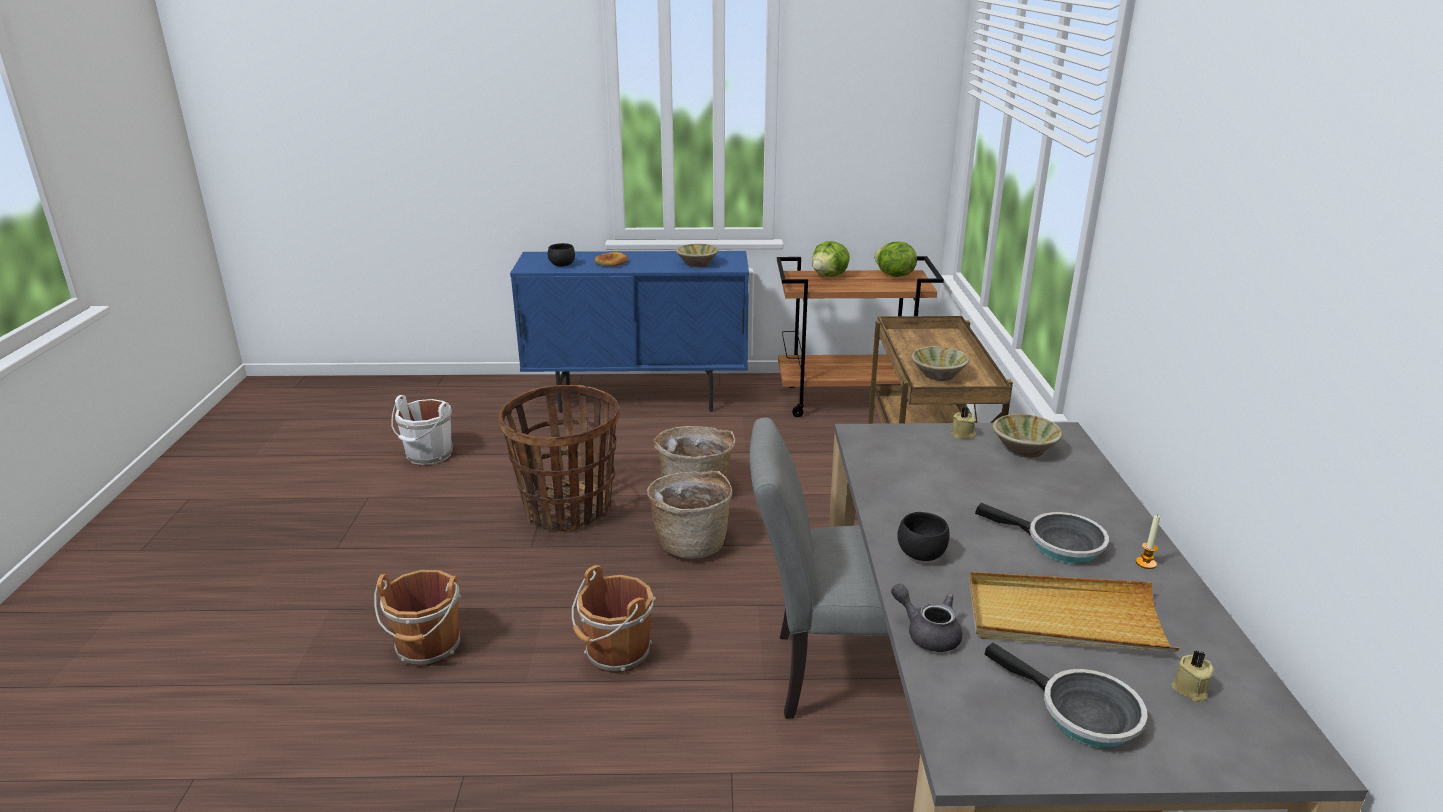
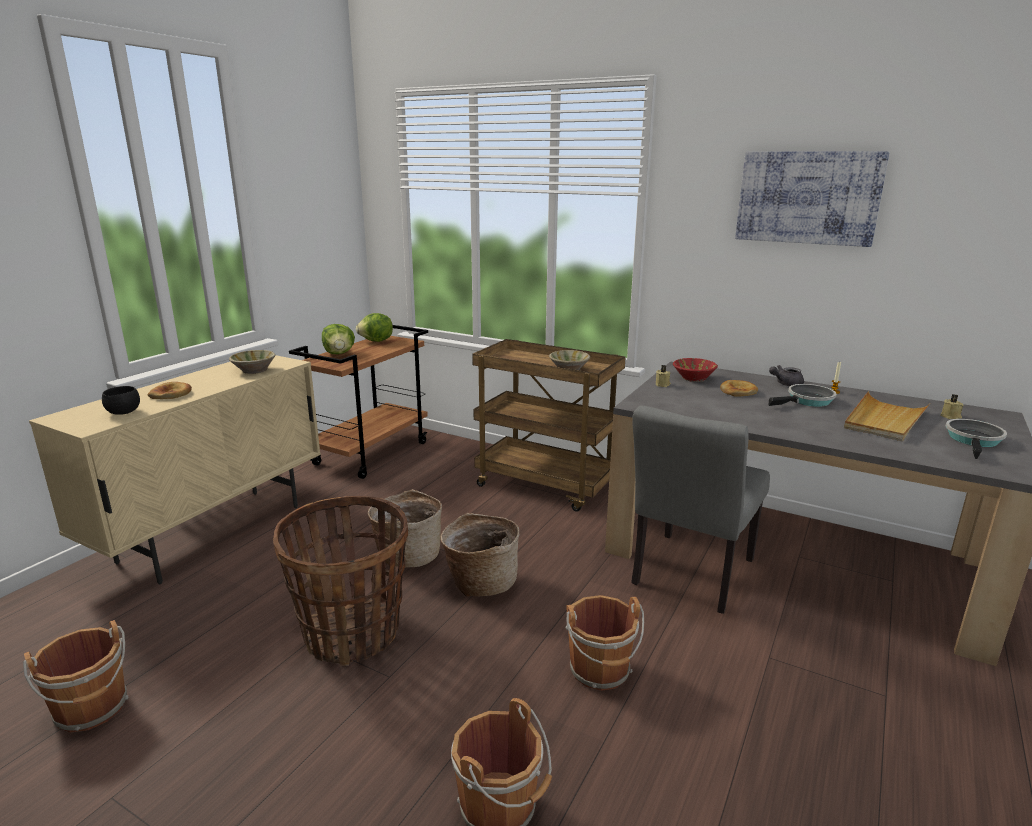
camera: 60 degrees left, 5 degrees down
white bucket [391,395,453,465] -> brown bucket [23,620,129,733]
blue cabinet [510,251,749,413] -> beige cabinet [29,355,321,584]
grey teapot [891,584,962,652] -> grey teapot moved to [769,365,804,386]
black bowl [897,512,950,561] -> none
frying pan [984,642,1148,748] -> frying pan turned 45 degrees counterclockwise [946,419,1007,459]
beige bowl [992,414,1063,458] -> red bowl [673,358,718,382]
none -> bread [720,380,758,397]
none -> picture [735,151,890,247]

